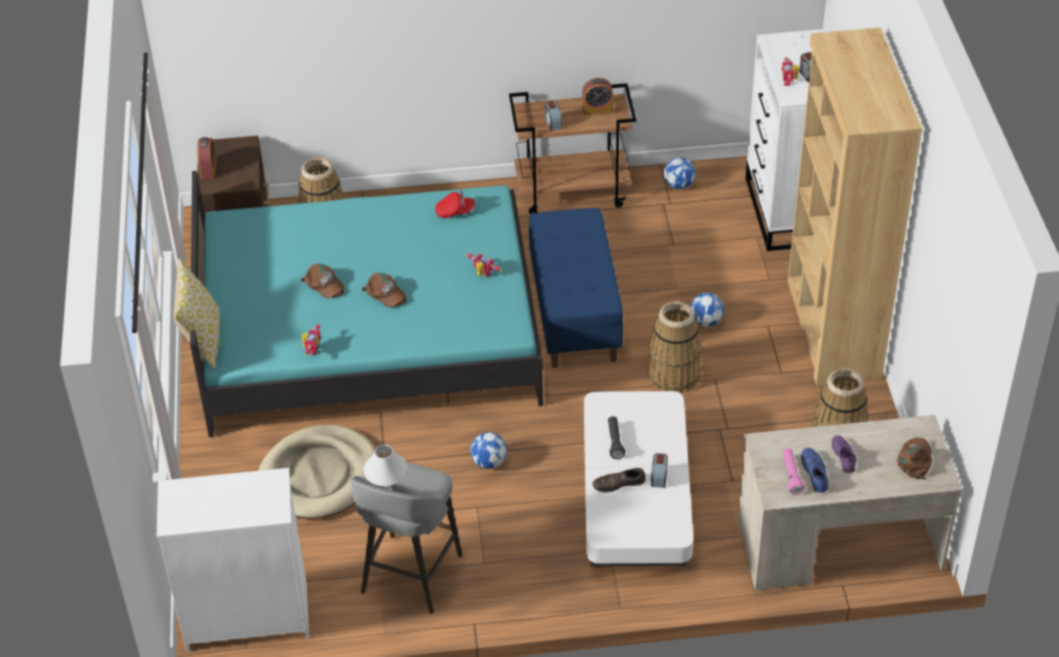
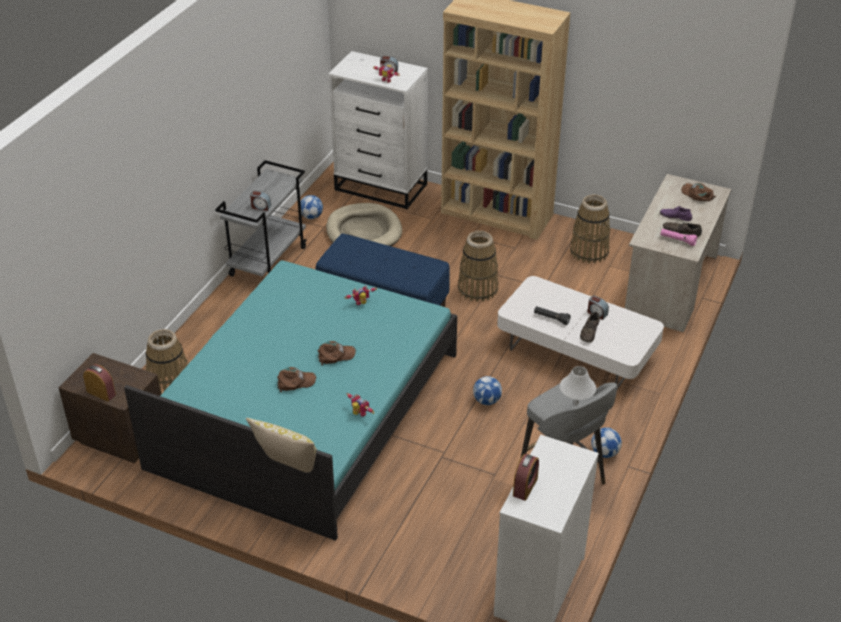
camera: 60 degrees left, 5 degrees down
beige dog bed [258,425,375,519] -> beige dog bed moved to [326,203,402,246]
red cap [435,190,475,218] -> none
brown cart [509,83,636,215] -> grey cart [215,160,306,277]
alarm clock [583,78,613,114] -> alarm clock moved to [513,454,539,501]
football [690,293,724,327] -> football moved to [591,427,622,458]
blue shoe [801,448,828,493] -> brown shoe [663,222,702,237]

